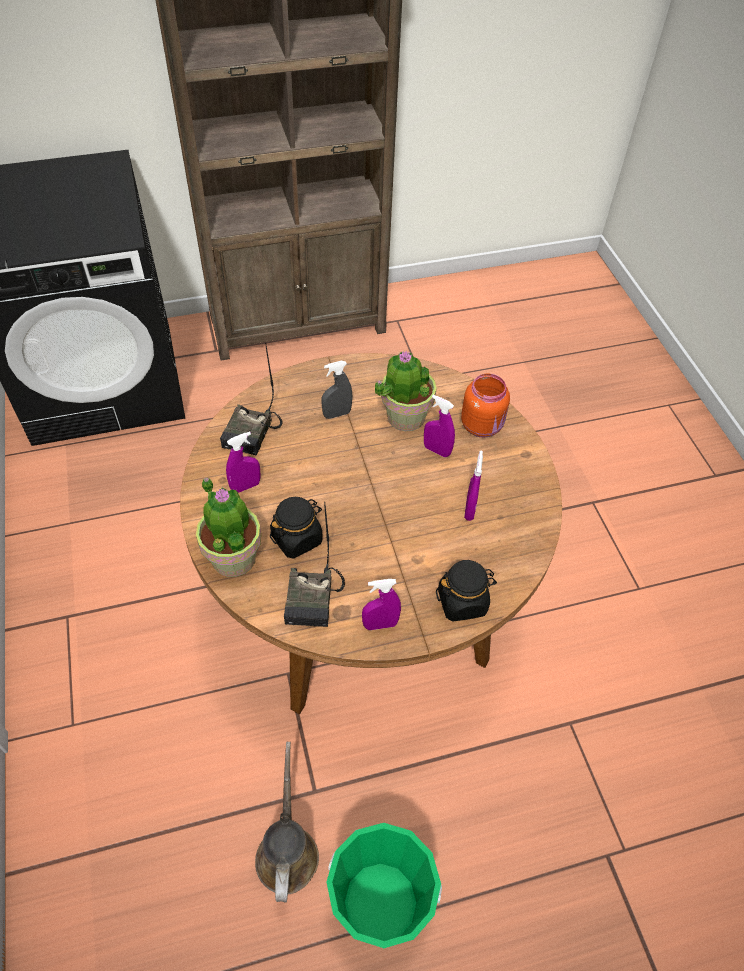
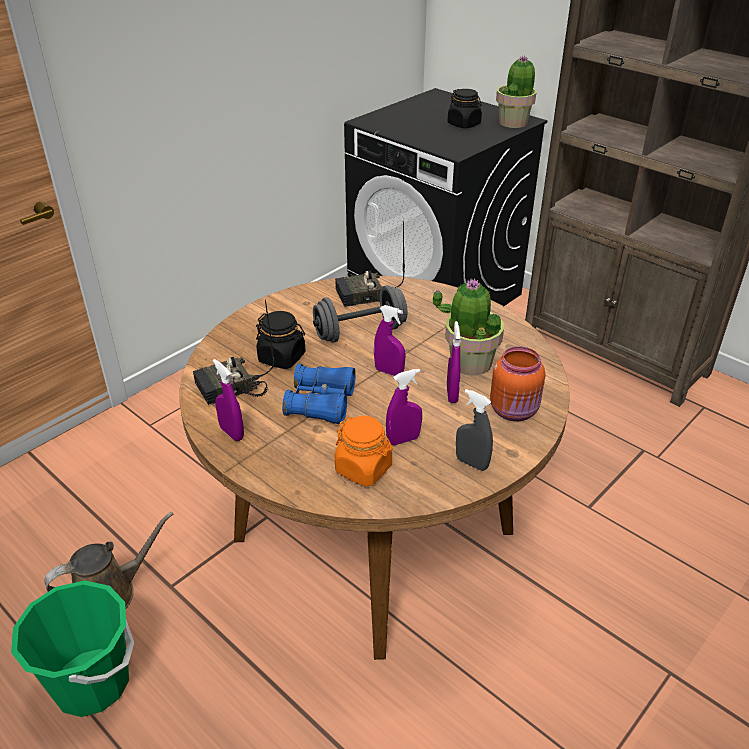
camera: 60 degrees right, 15 degrees down
potted plant [196,478,261,577] -> potted plant moved to [496,56,537,128]
purple spray bottle [226,432,260,493] -> purple spray bottle moved to [374,305,405,376]
grey spray bottle [321,361,352,419] -> grey spray bottle moved to [456,389,493,471]
black jar [436,560,497,622] -> black jar moved to [447,89,482,128]
none -> blue binoculars [282,363,356,424]
none -> grey dumbbell [313,285,407,343]
none -> orange jar [335,416,393,487]

